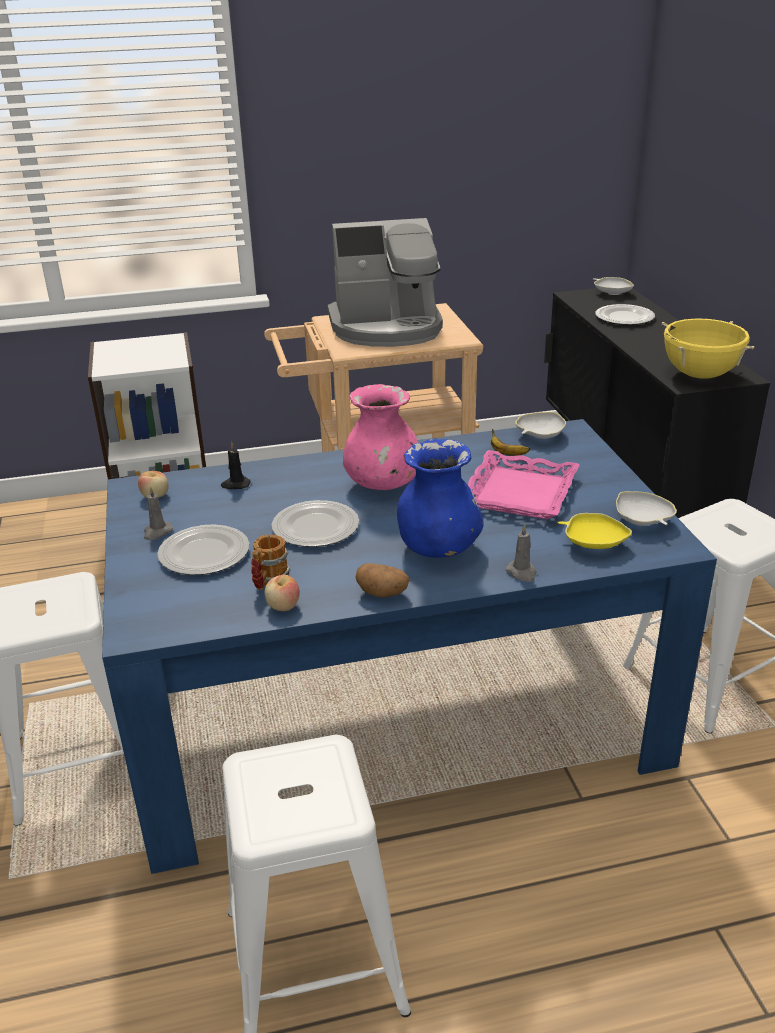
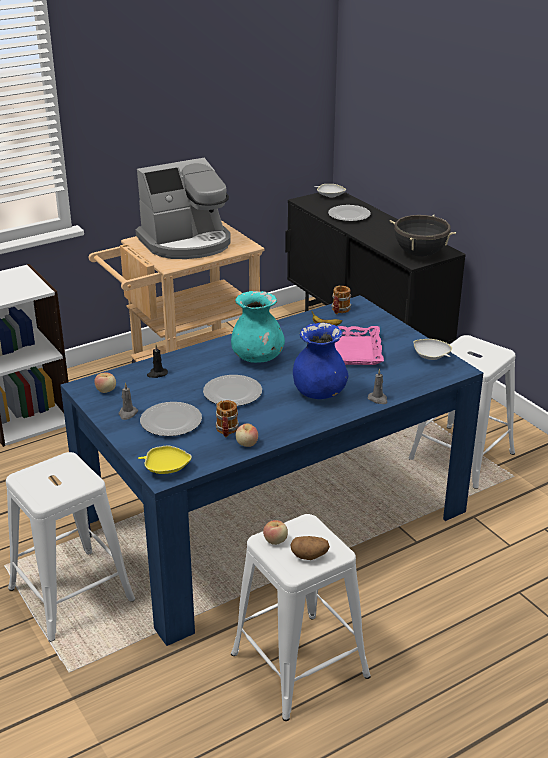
camera: 20 degrees left, 0 degrees up
pink vase [343,384,418,490] -> turquoise vase [231,291,285,363]
potato [356,563,410,598] -> potato moved to [291,536,330,560]
white bowl [516,412,566,439] -> mug [331,286,351,314]
yellow bowl [557,513,632,549] -> yellow bowl moved to [138,445,192,474]
yellow cooking pot [661,318,754,379] -> black cooking pot [390,215,456,257]
none -> apple [263,520,288,545]

